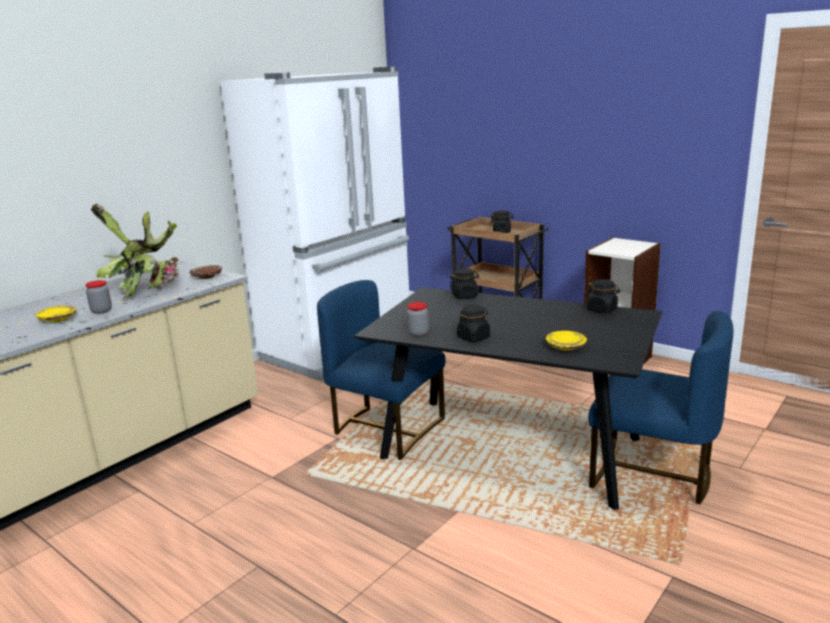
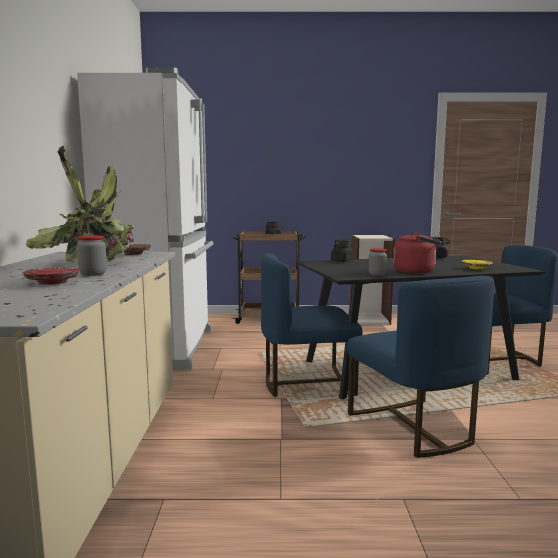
camera: 40 degrees left, 10 degrees down
yellow plate [36,305,77,322] -> red plate [23,267,80,284]
black jar [457,305,490,342] -> red kettle [393,232,441,274]
none -> blue chair [347,276,494,458]

